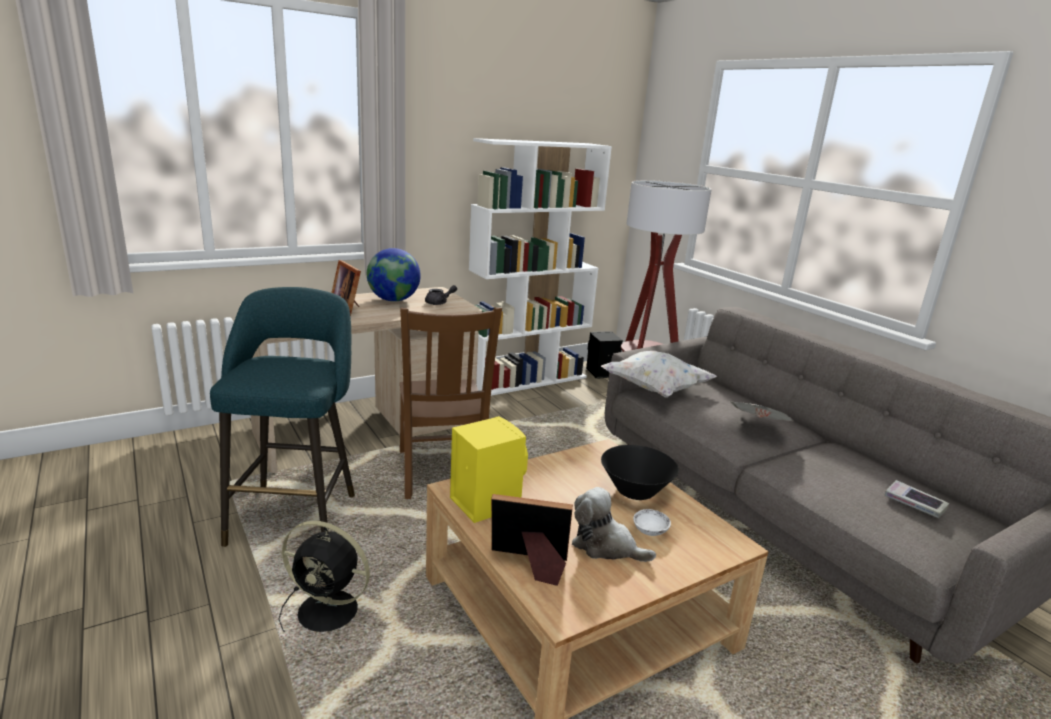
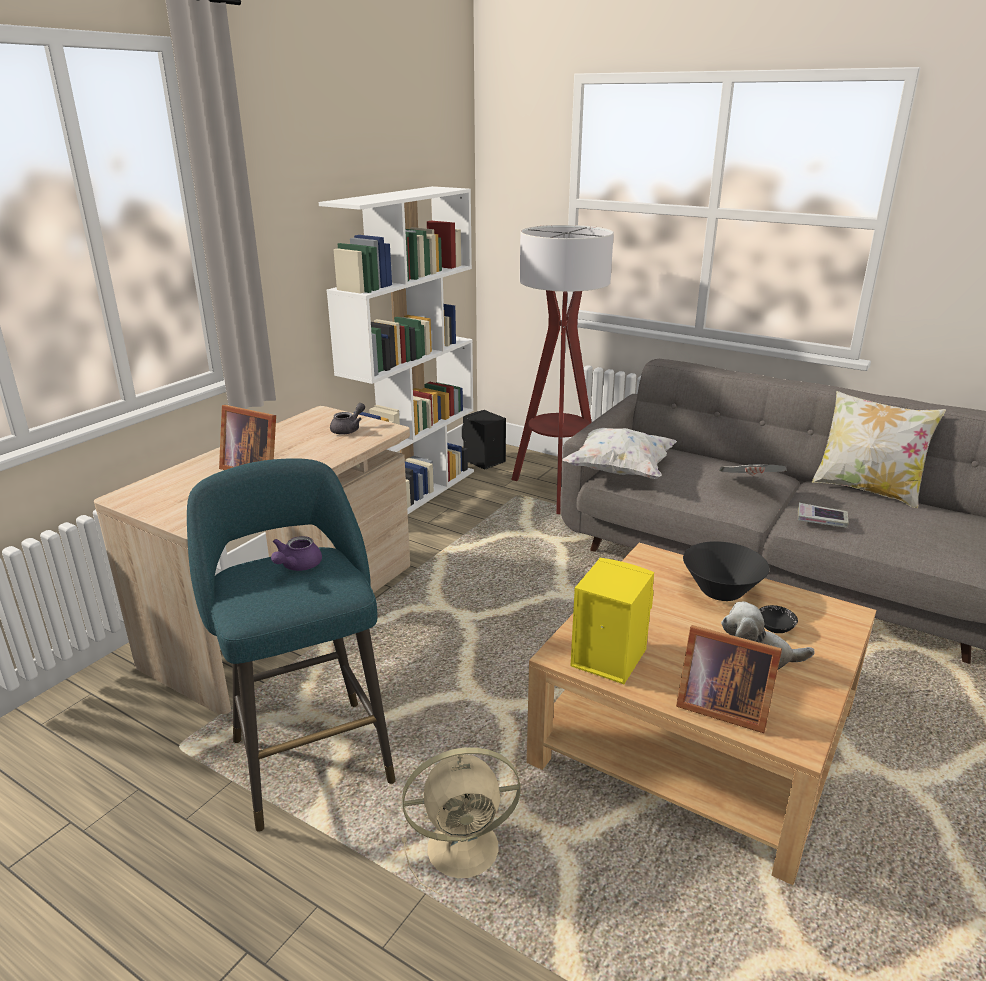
camera: 25 degrees left, 5 degrees up
black fan [278,521,370,632] -> beige fan [401,747,520,894]
globe [367,248,421,302] -> none
brown chair [400,307,502,499] -> none
picture frame [491,494,573,586] -> picture frame turned 135 degrees counterclockwise [676,625,782,733]
white bowl [633,509,671,536] -> black bowl [759,605,798,633]
book [885,480,949,518] -> book moved to [798,503,849,528]
none -> purple teapot [271,536,322,571]
none -> pillow [811,391,946,509]

